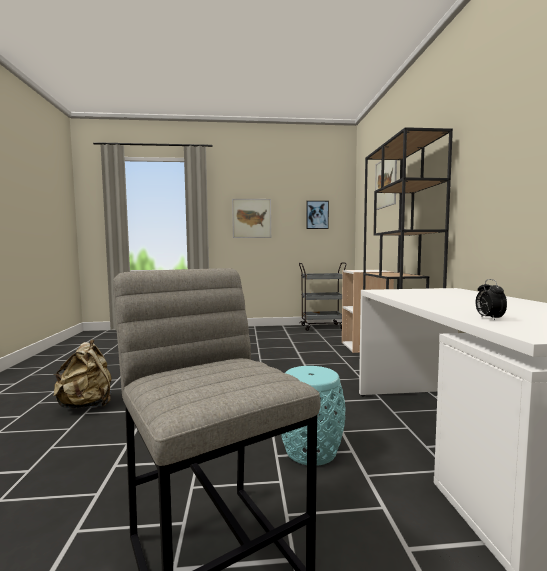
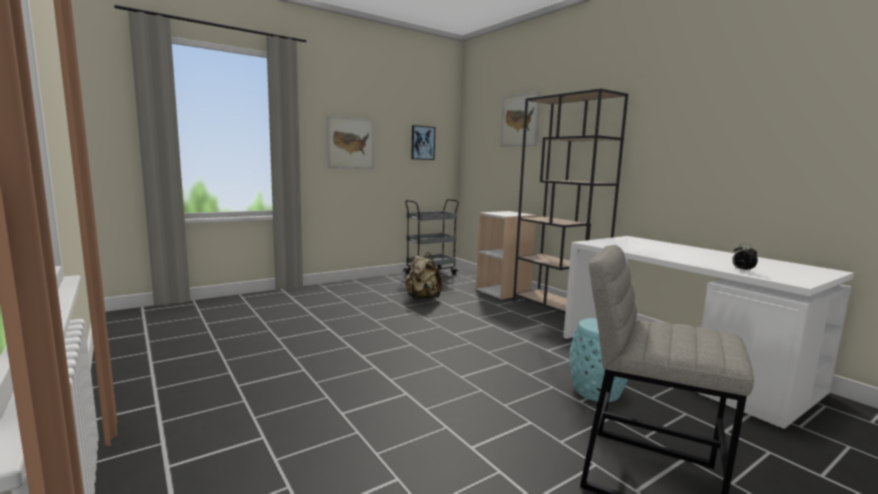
camera: 30 degrees left, 5 degrees up
beige backpack [54,339,112,409] -> beige backpack moved to [405,253,442,300]

